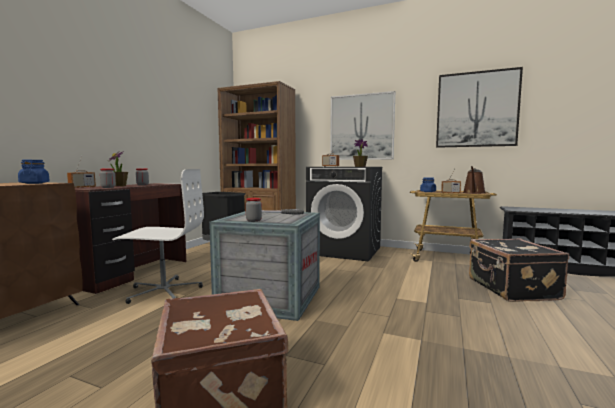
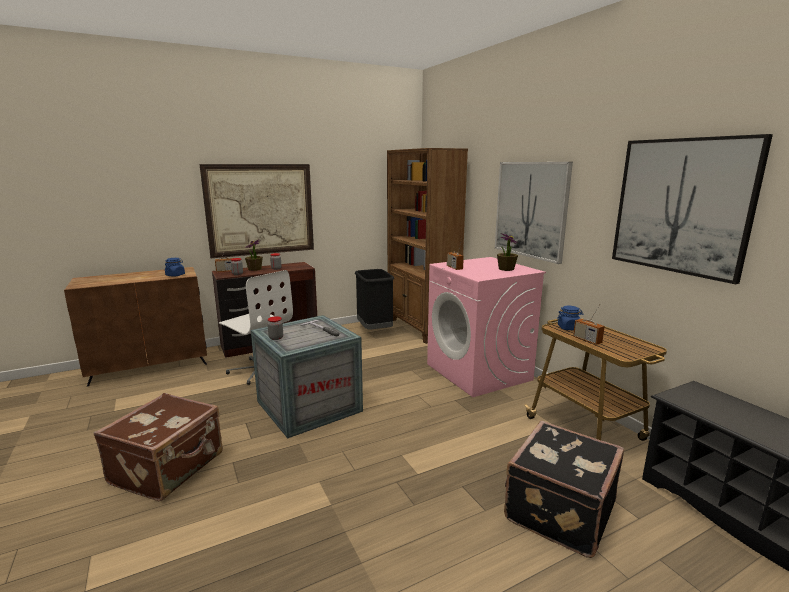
camera: 40 degrees right, 10 degrees up
black washing machine [306,167,383,262] -> pink washing machine [427,257,546,397]
brown watering can [463,166,485,194] -> none
none -> picture [199,164,314,258]

